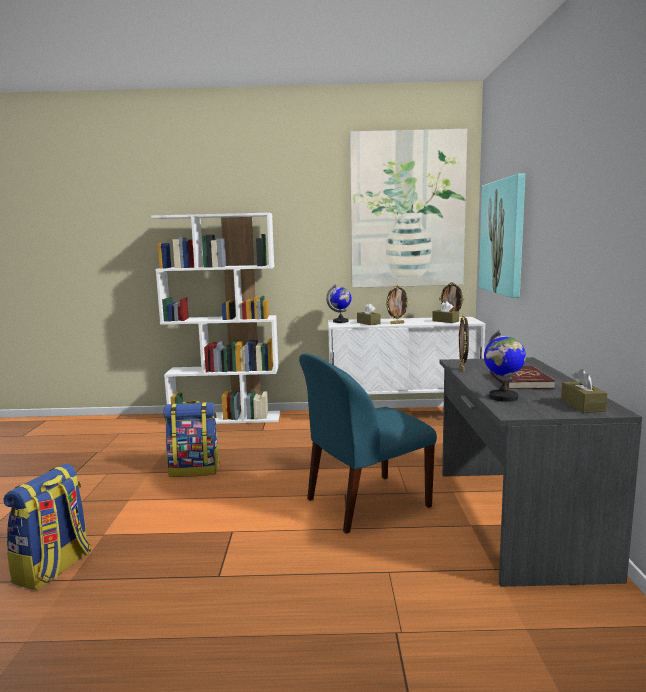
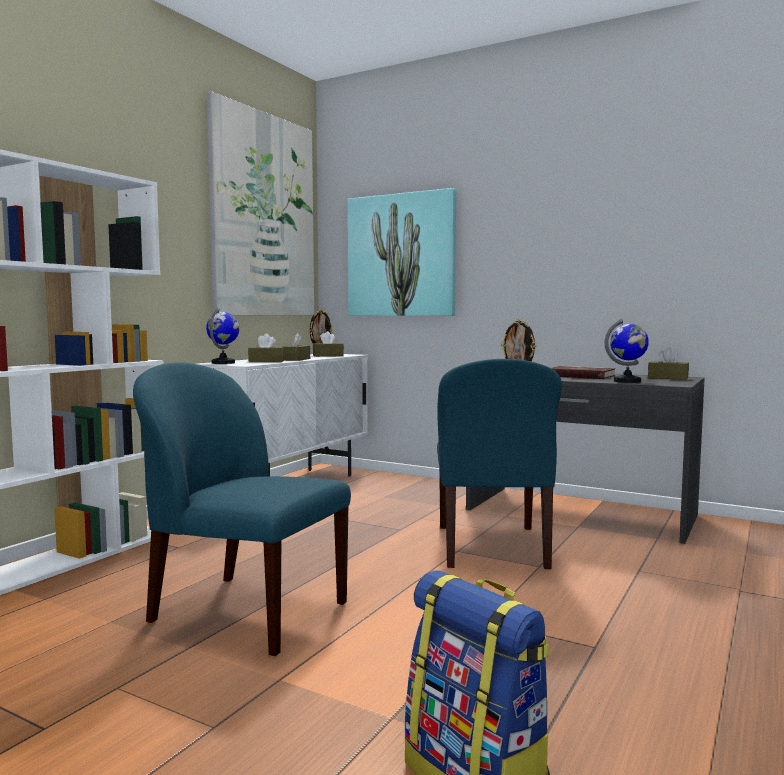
camera: 60 degrees left, 5 degrees down
backpack [163,401,220,477] -> blue chair [133,362,351,656]
picture frame [385,285,410,324] -> brown tissue box [283,333,310,361]

